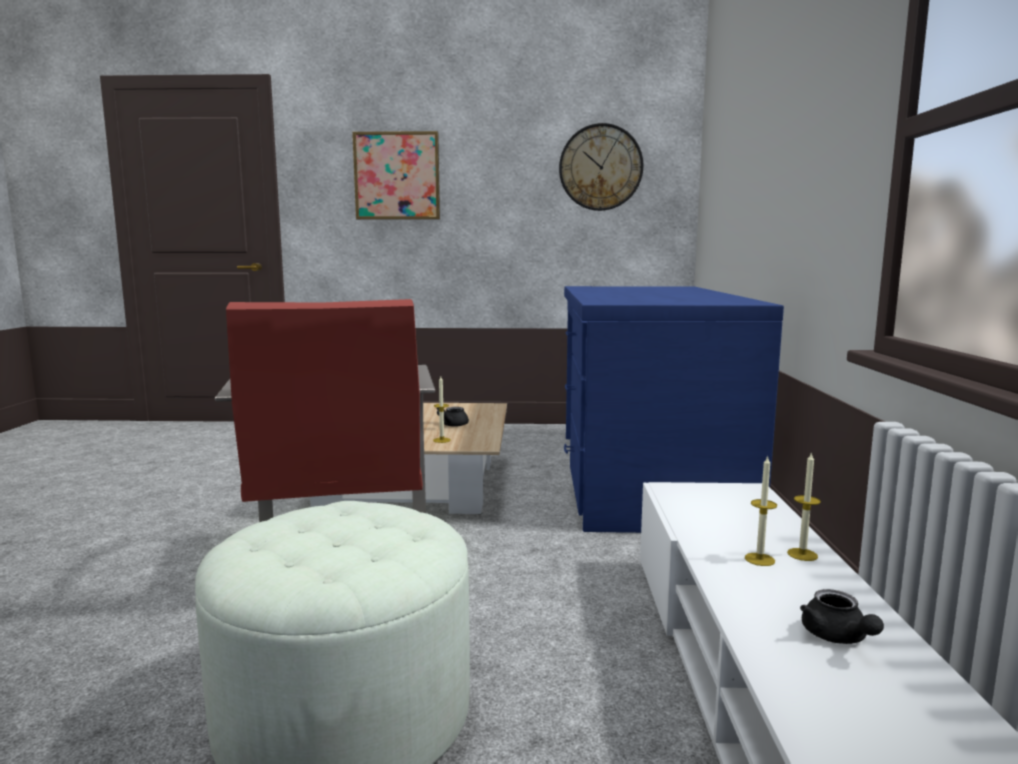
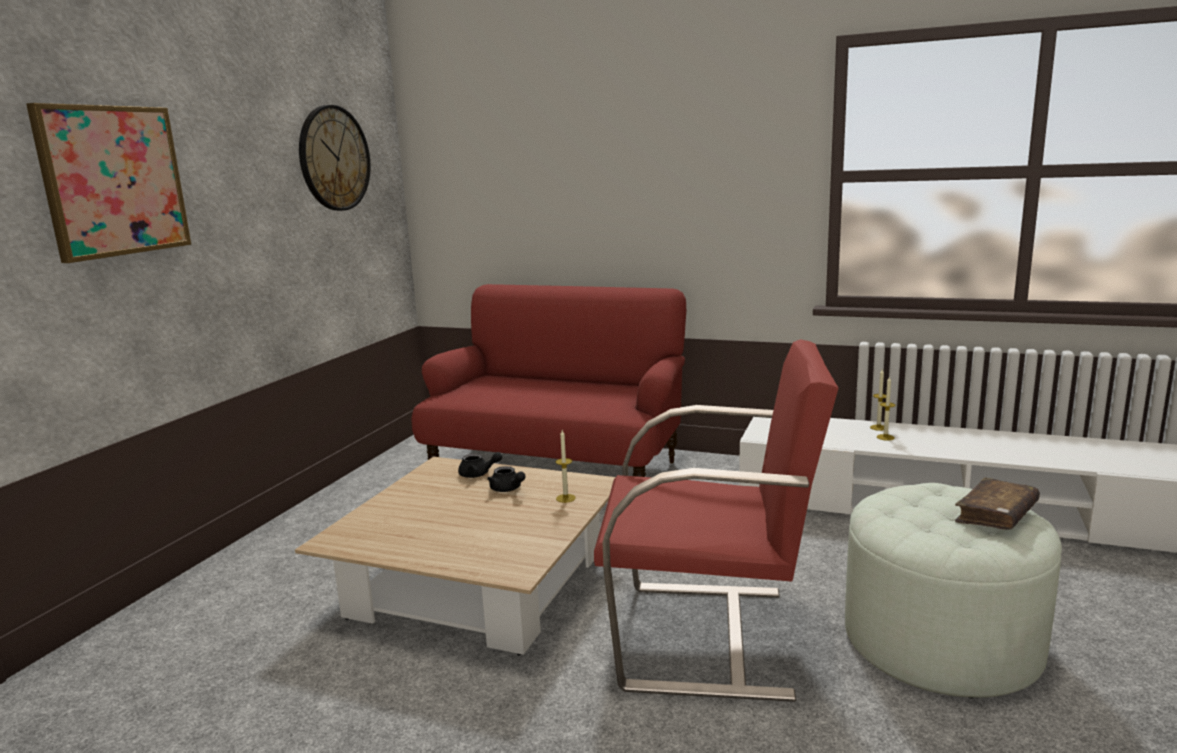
camera: 70 degrees left, 5 degrees up
blue desk [564,286,784,533] -> red sofa [411,284,686,477]
black teapot [800,589,884,644] -> black teapot moved to [458,452,503,478]
none -> brown book [955,477,1040,530]

